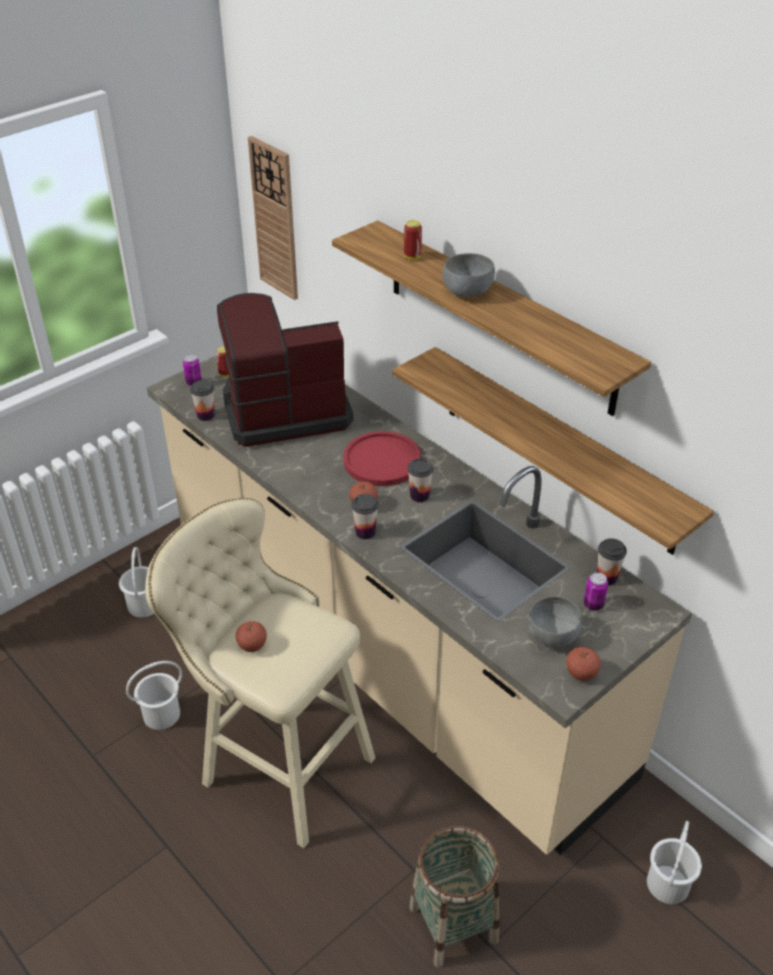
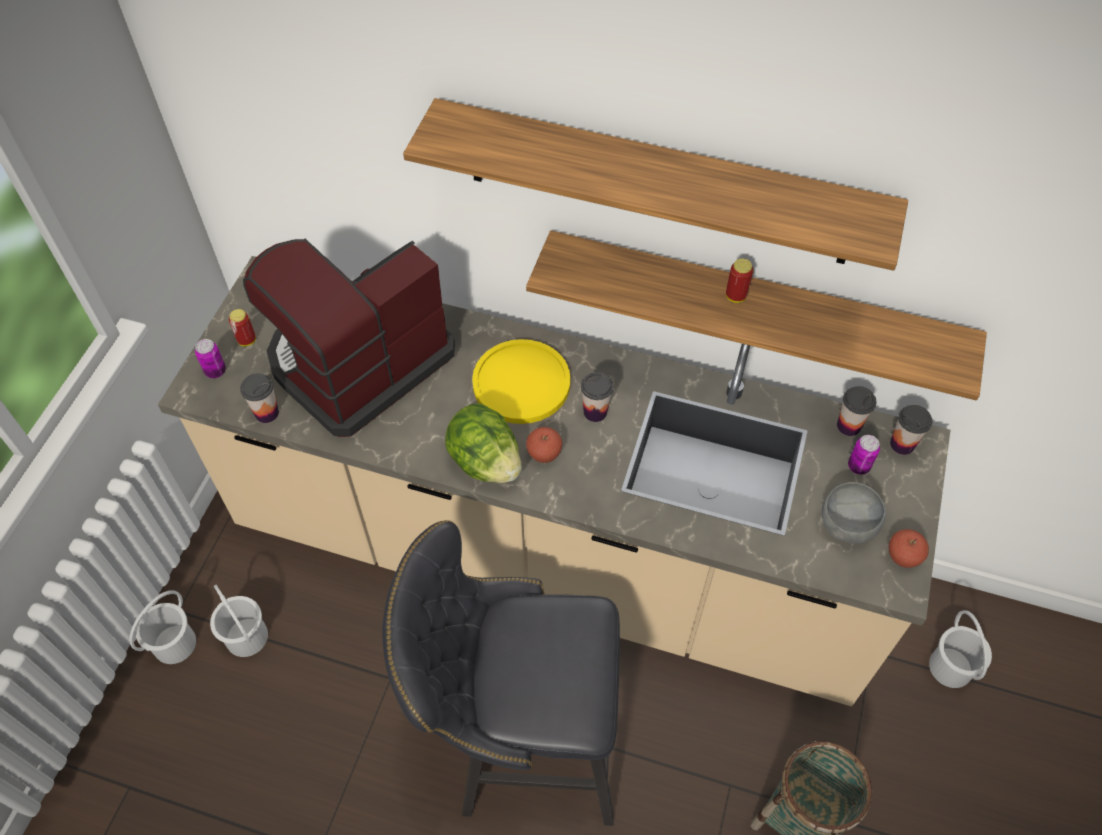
camera: 30 degrees left, 15 degrees up
white bucket [126,661,182,730] -> white bucket moved to [129,590,196,664]
beige stool [145,498,375,848] -> black stool [382,520,620,826]
apple [236,621,267,652] -> none
wall clock [248,136,298,300] -> none
red plate [343,431,421,486] -> yellow plate [472,339,571,424]
cup [352,494,378,539] -> cup moved to [890,405,932,455]
can [404,220,422,260] -> can moved to [726,259,754,303]
grey bowl [442,253,495,297] -> none
none -> lettuce [445,403,522,483]

